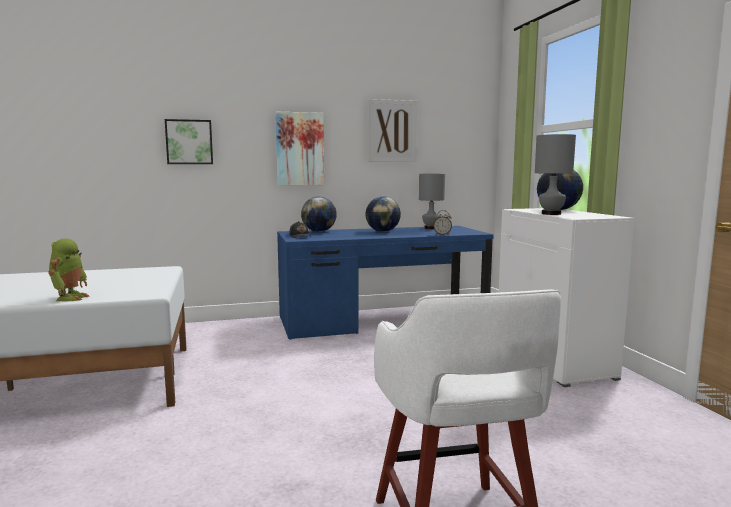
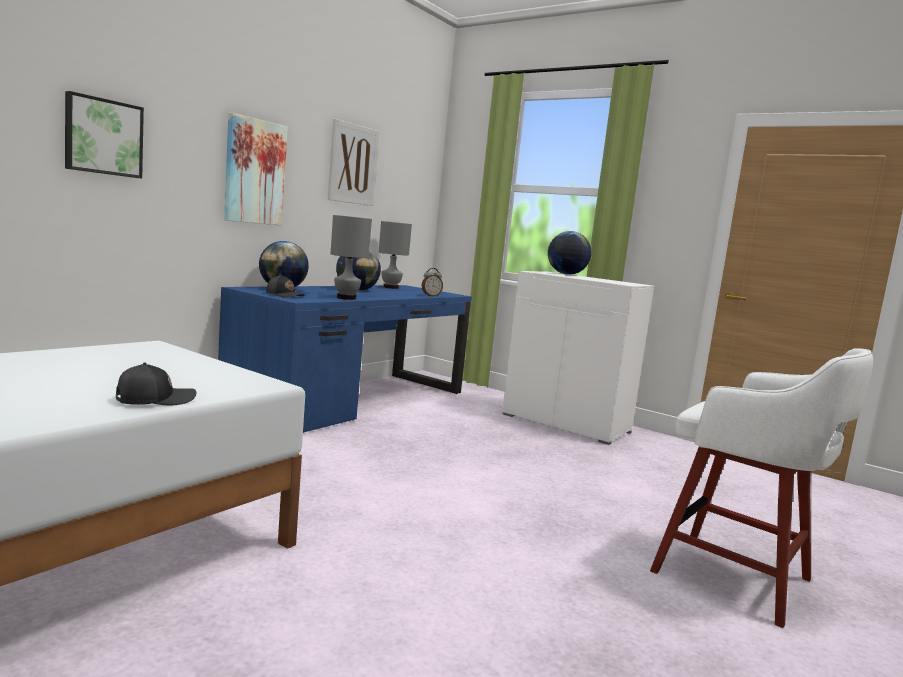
camera: 40 degrees left, 0 degrees up
toy robot [48,238,90,301] -> black cap [116,362,196,405]
grey table lamp [535,134,576,215] -> grey table lamp moved to [330,215,372,300]

